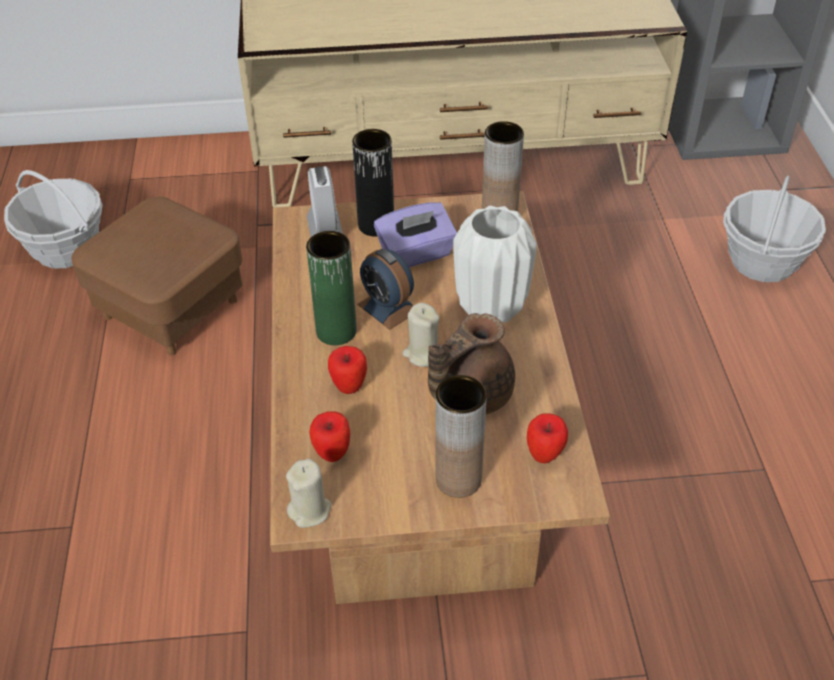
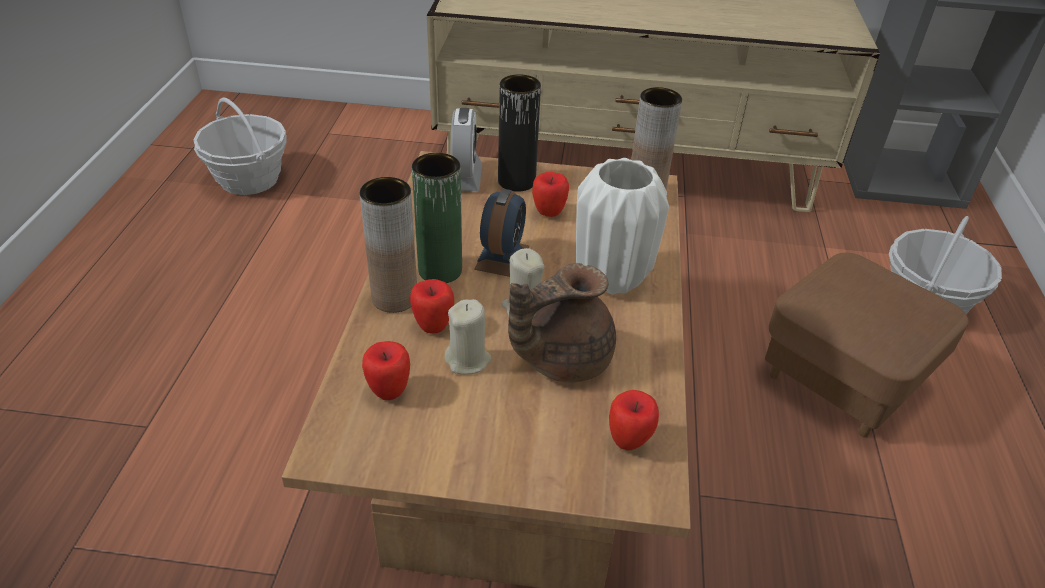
camera: 10 degrees right, 5 degrees down
brown ottoman [71,197,242,356] -> brown ottoman moved to [765,253,969,437]
beige candle [286,459,331,528] -> beige candle moved to [444,299,491,374]
alarm clock [357,249,414,330] -> alarm clock turned 135 degrees counterclockwise [474,189,530,277]
purple tissue box [374,202,457,268] -> apple [532,172,569,217]
brown vase [436,375,487,498] -> brown vase moved to [360,177,417,313]

